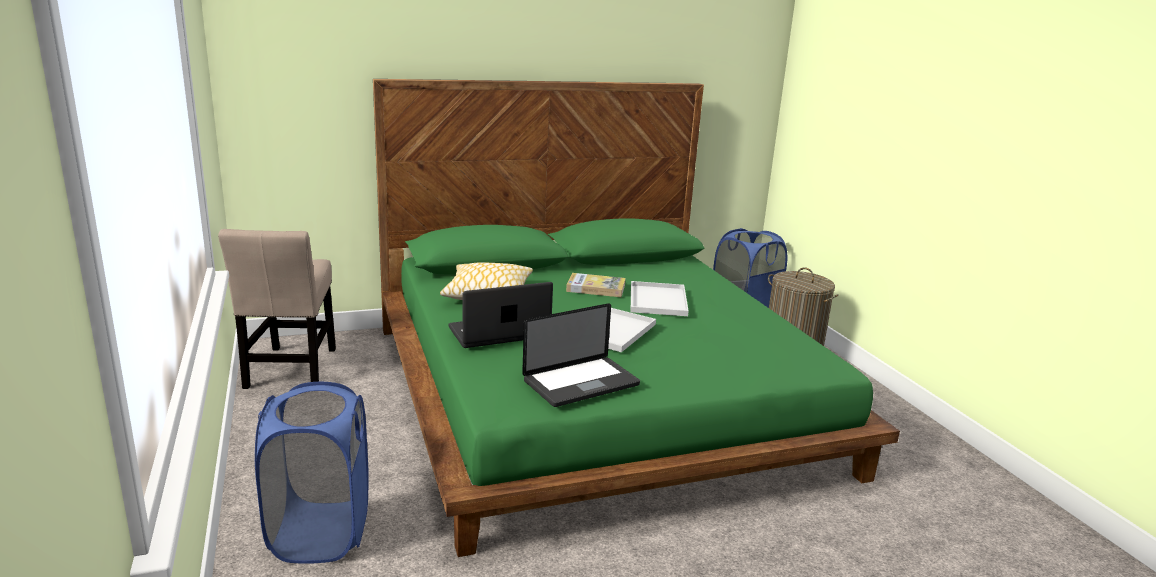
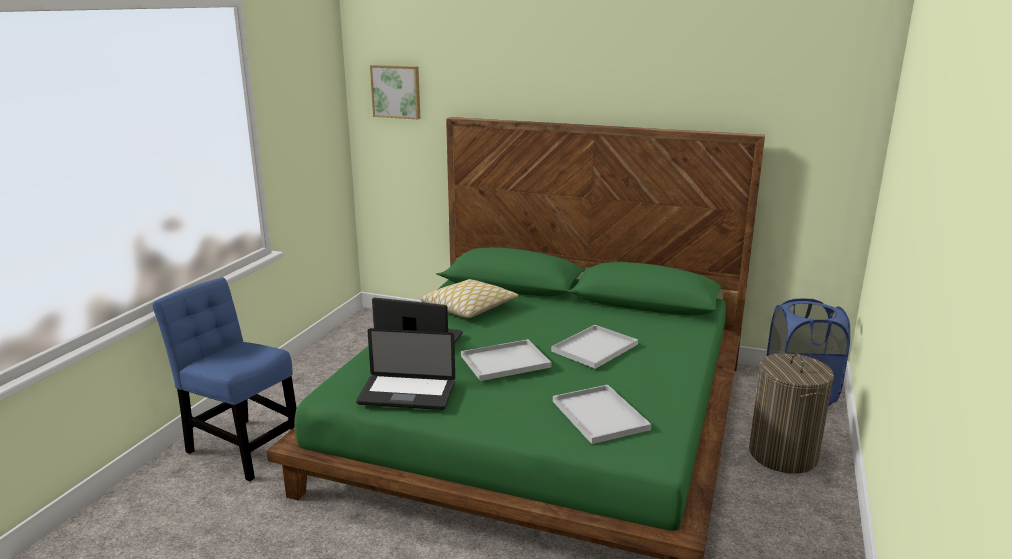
camera: 40 degrees right, 0 degrees up
beige chair [218,229,336,389] -> none
blue laundry basket [255,382,369,564] -> blue chair [153,277,296,481]
book [566,273,626,297] -> none
none -> picture [370,65,420,119]
none -> white tray [553,385,651,444]

